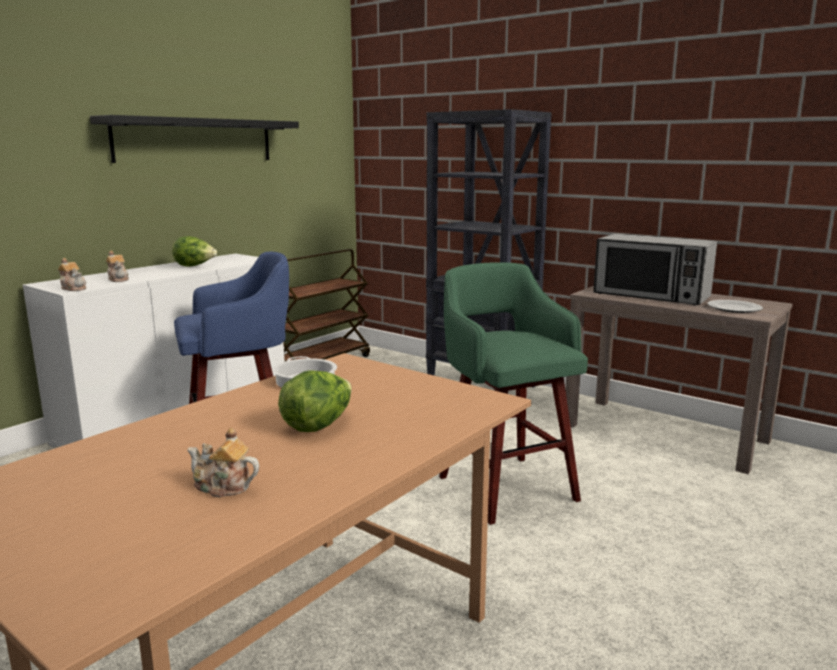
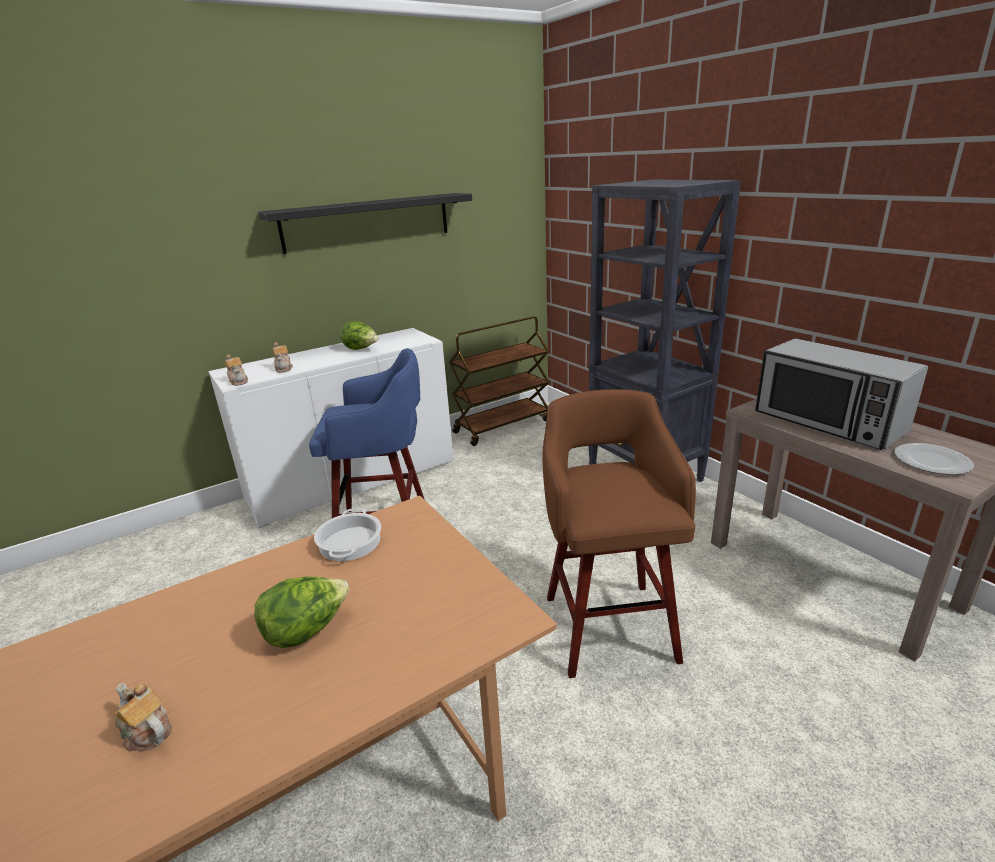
camera: 20 degrees right, 10 degrees up
green stool [439,262,588,525] -> brown stool [542,389,696,678]

